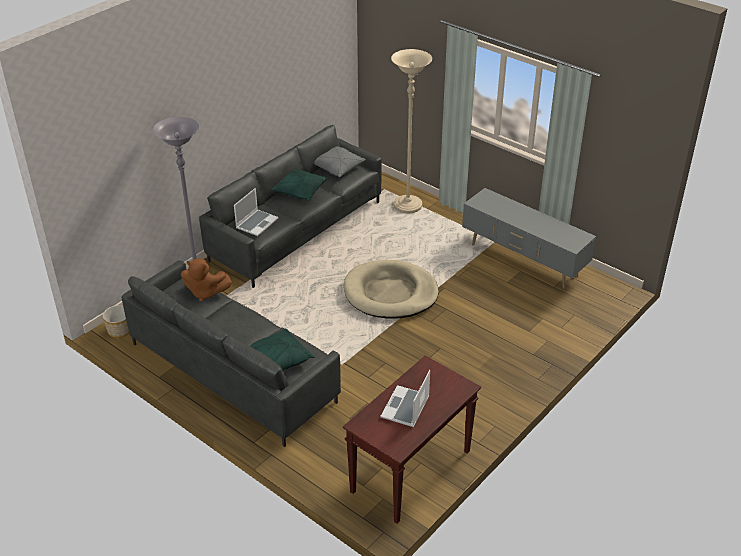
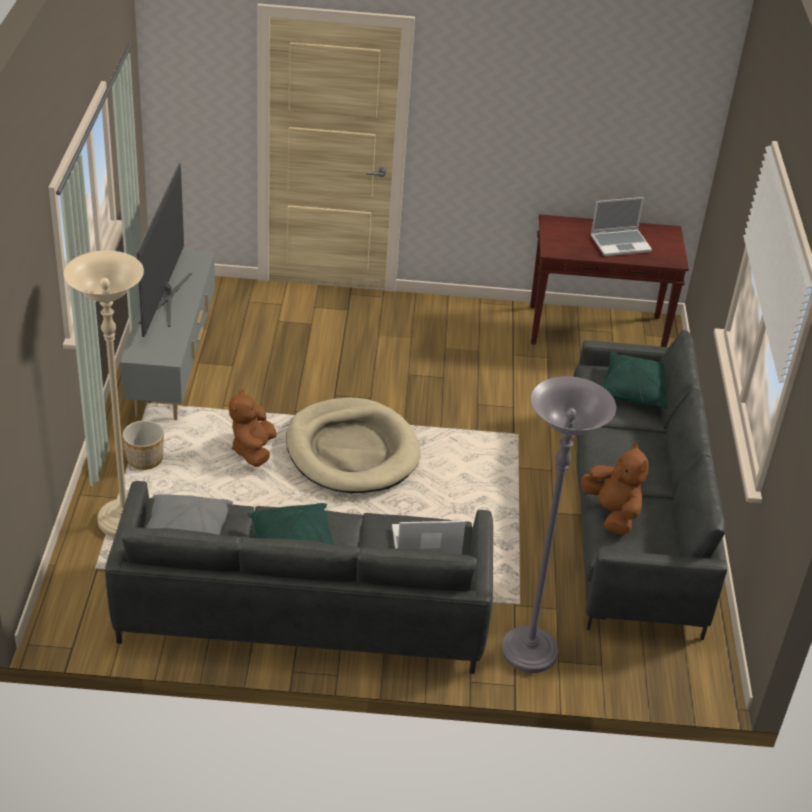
camera: 130 degrees left, 0 degrees up
planter [103,305,129,338] -> planter moved to [123,420,164,470]
none -> television [136,163,192,337]
none -> brown plush toy [229,389,277,467]

